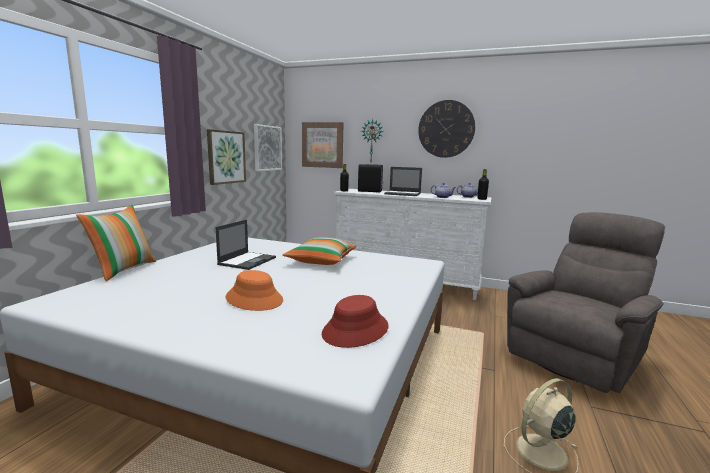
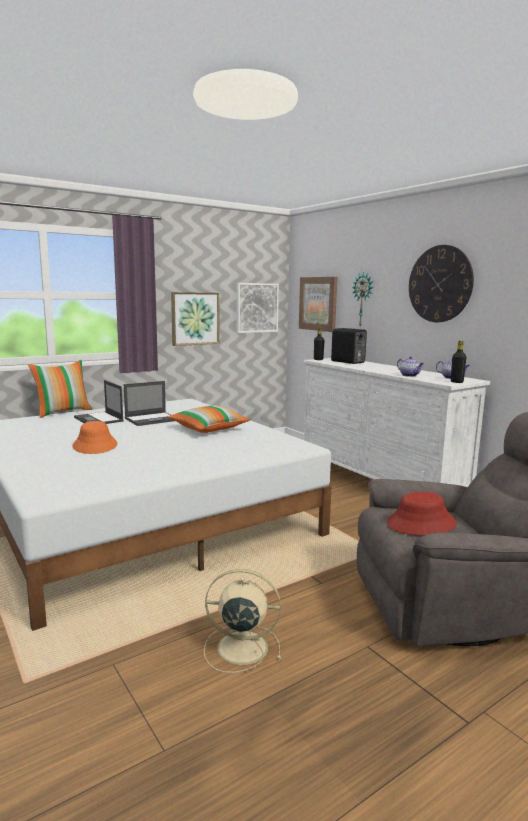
camera: 35 degrees right, 0 degrees up
red hat [322,295,389,348] -> red hat moved to [387,491,456,536]
laptop [384,167,422,196] -> laptop moved to [74,380,124,424]

